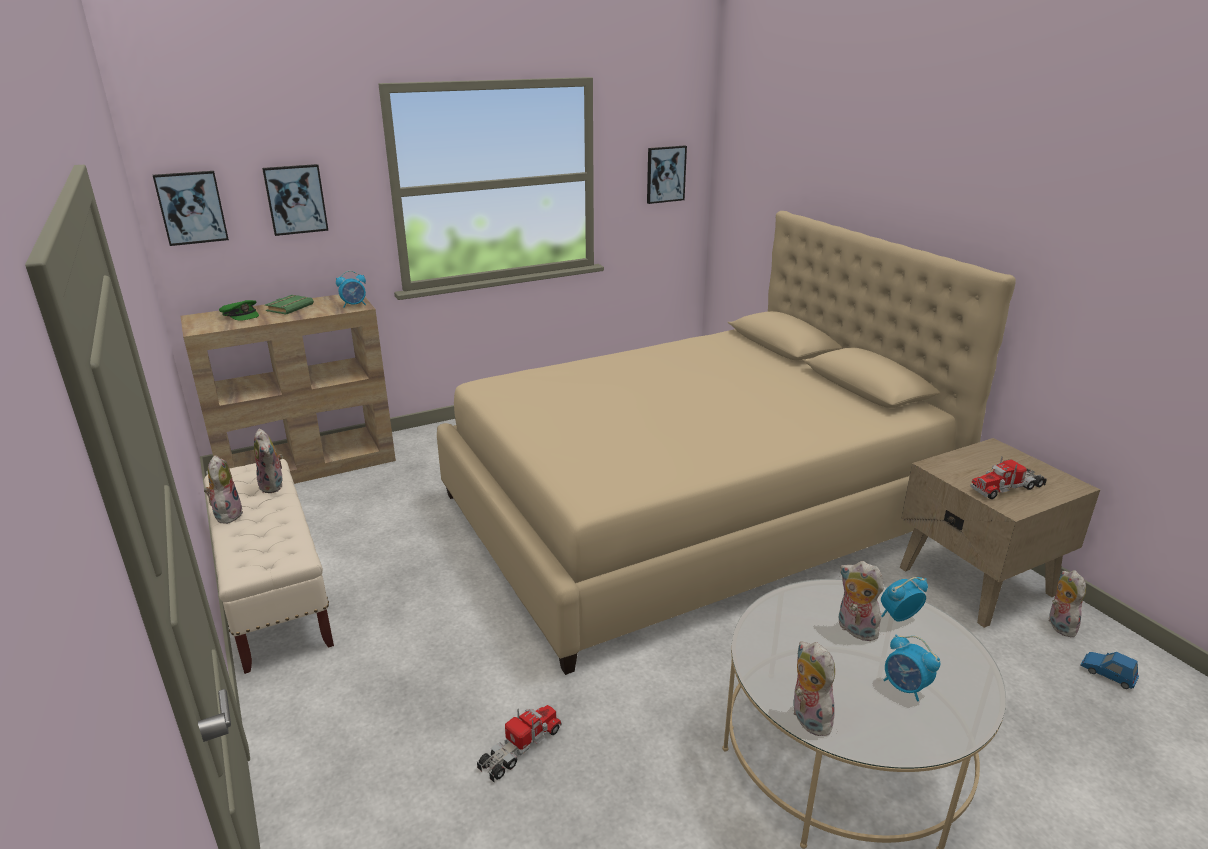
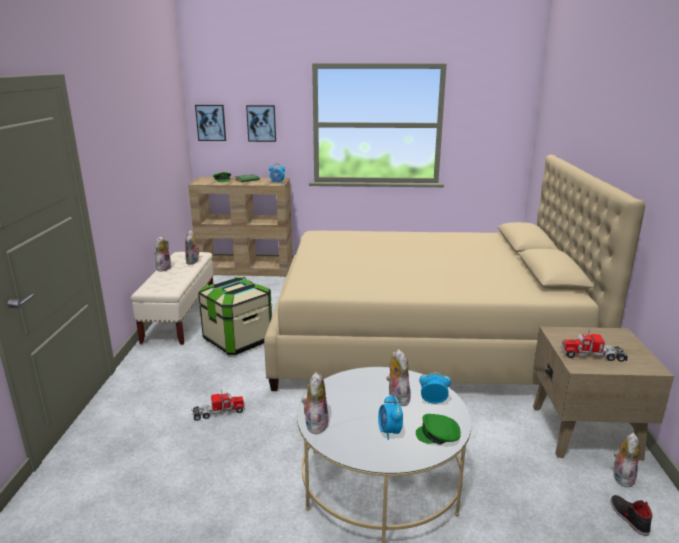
camera: 30 degrees right, 5 degrees down
picture [647,145,687,204] -> none
blue toy car [1080,652,1139,689] -> black shoe [610,495,652,536]
none -> storage box [198,277,272,355]
none -> green cap [416,414,461,445]

